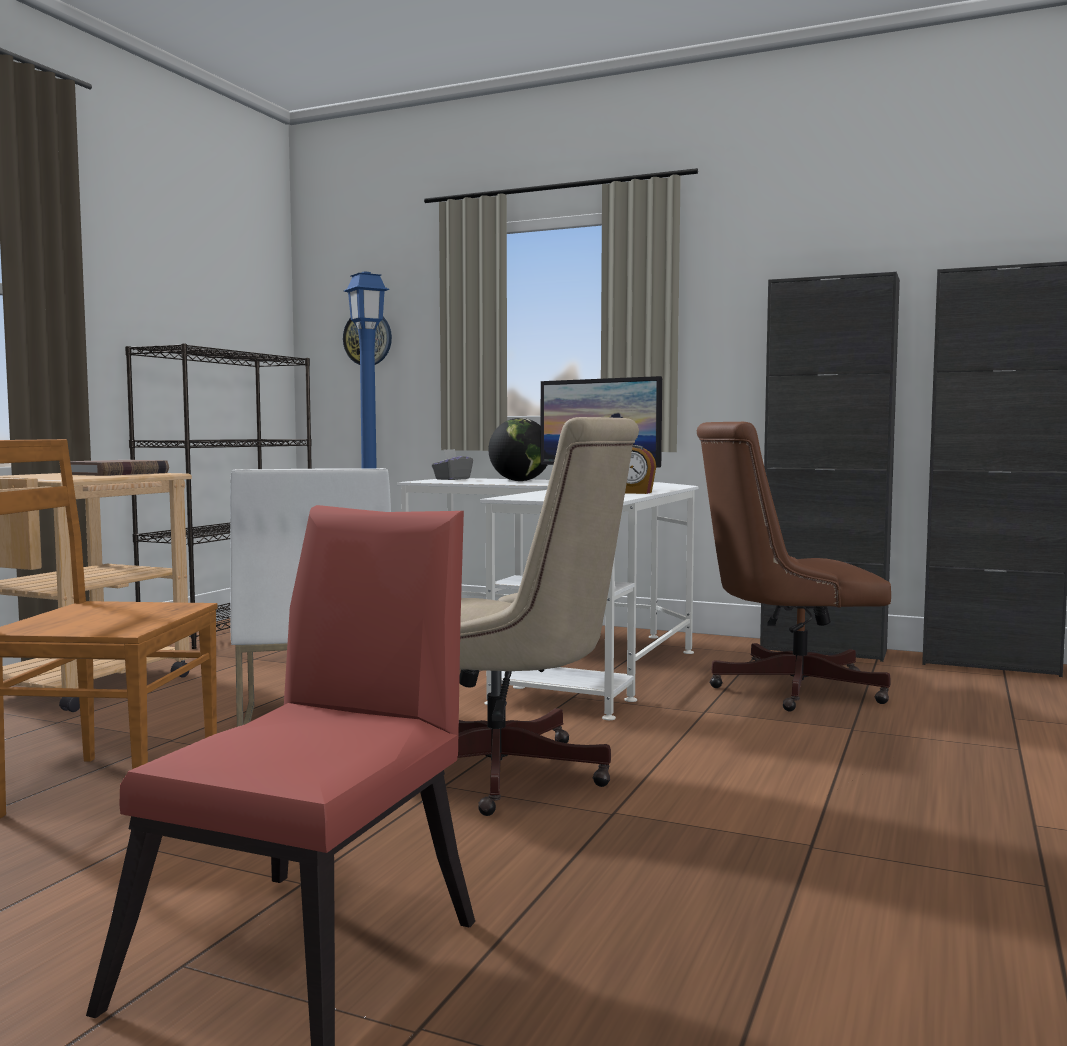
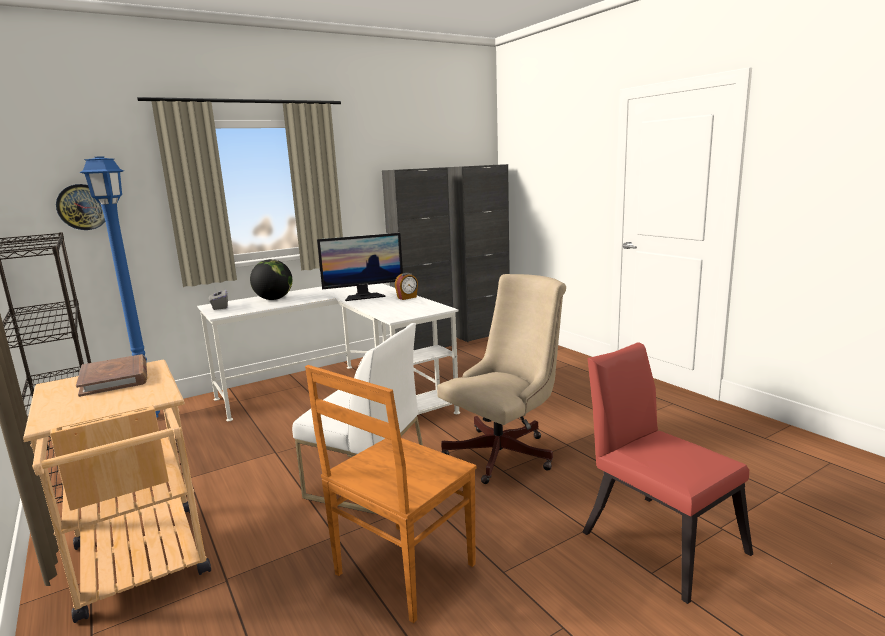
camera: 55 degrees left, 10 degrees up
brown office chair [697,422,891,712] -> none

